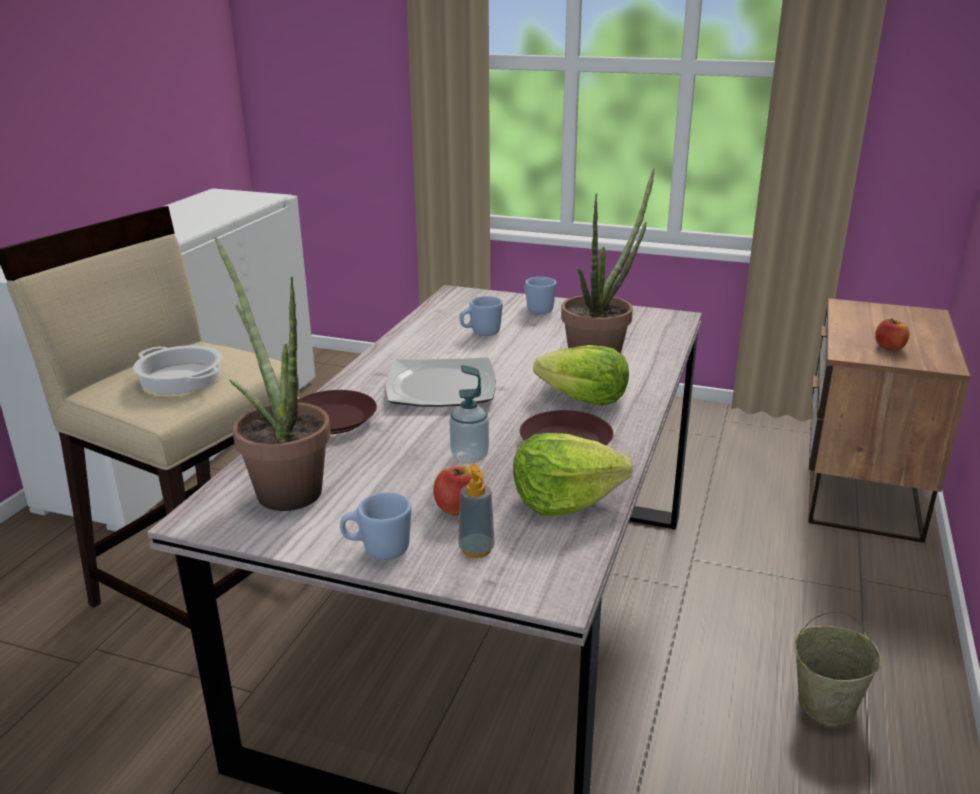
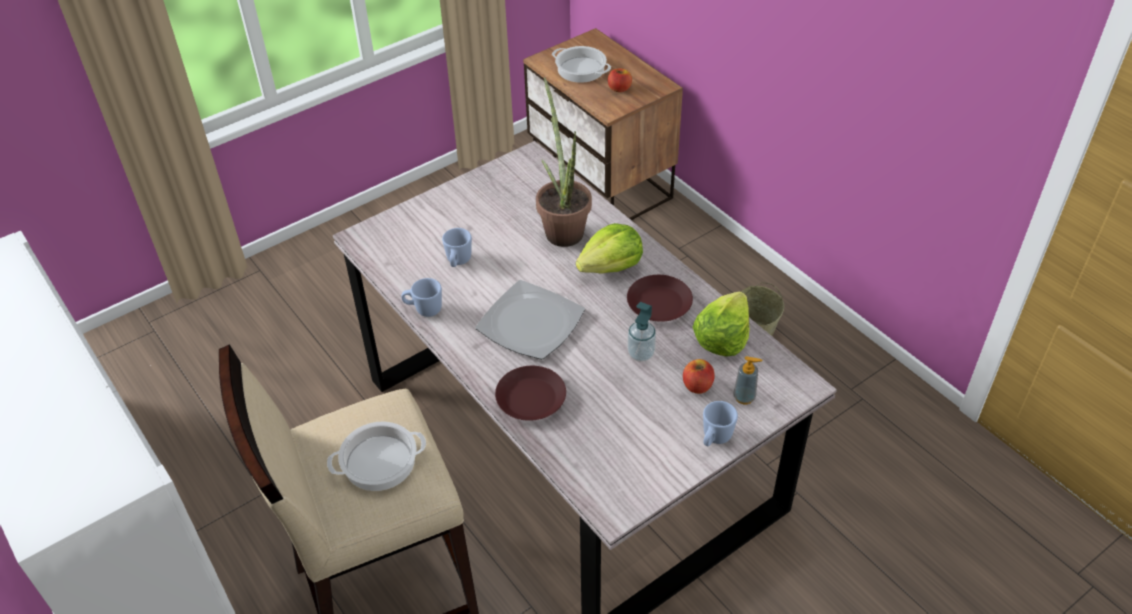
camera: 55 degrees left, 20 degrees up
potted plant [214,237,331,511] -> none
blue mug [524,277,557,314] -> blue mug moved to [401,278,442,317]
none -> cooking pot [552,46,611,83]

